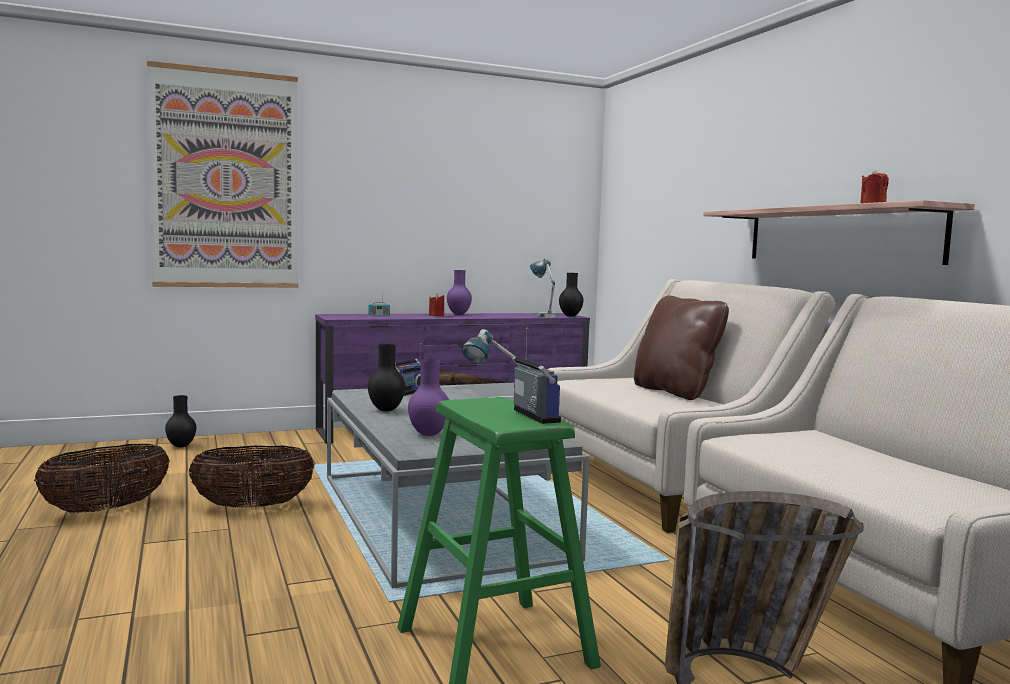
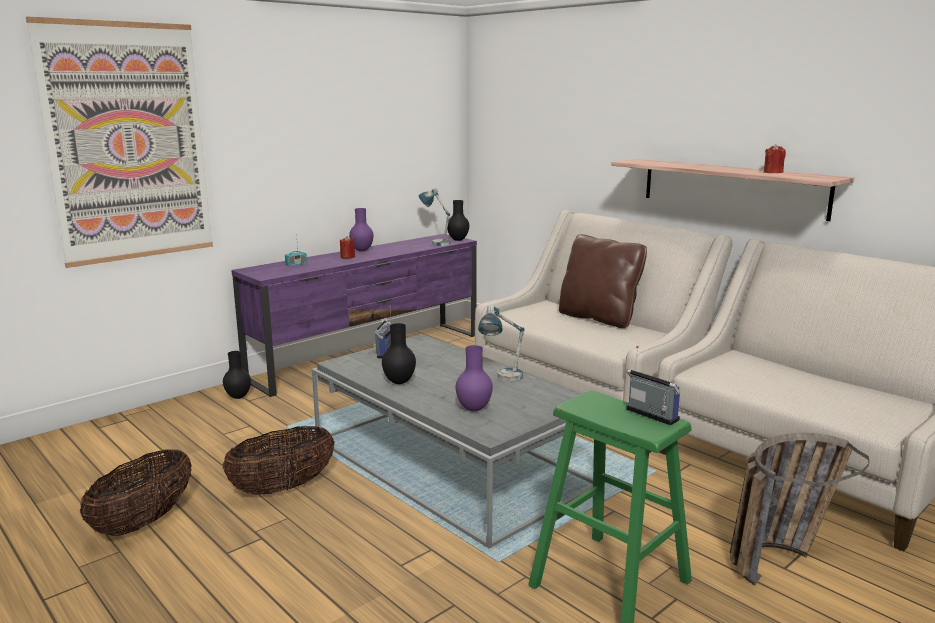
camera: 20 degrees left, 10 degrees up
black vase [165,395,196,448] -> black vase moved to [223,351,251,399]

